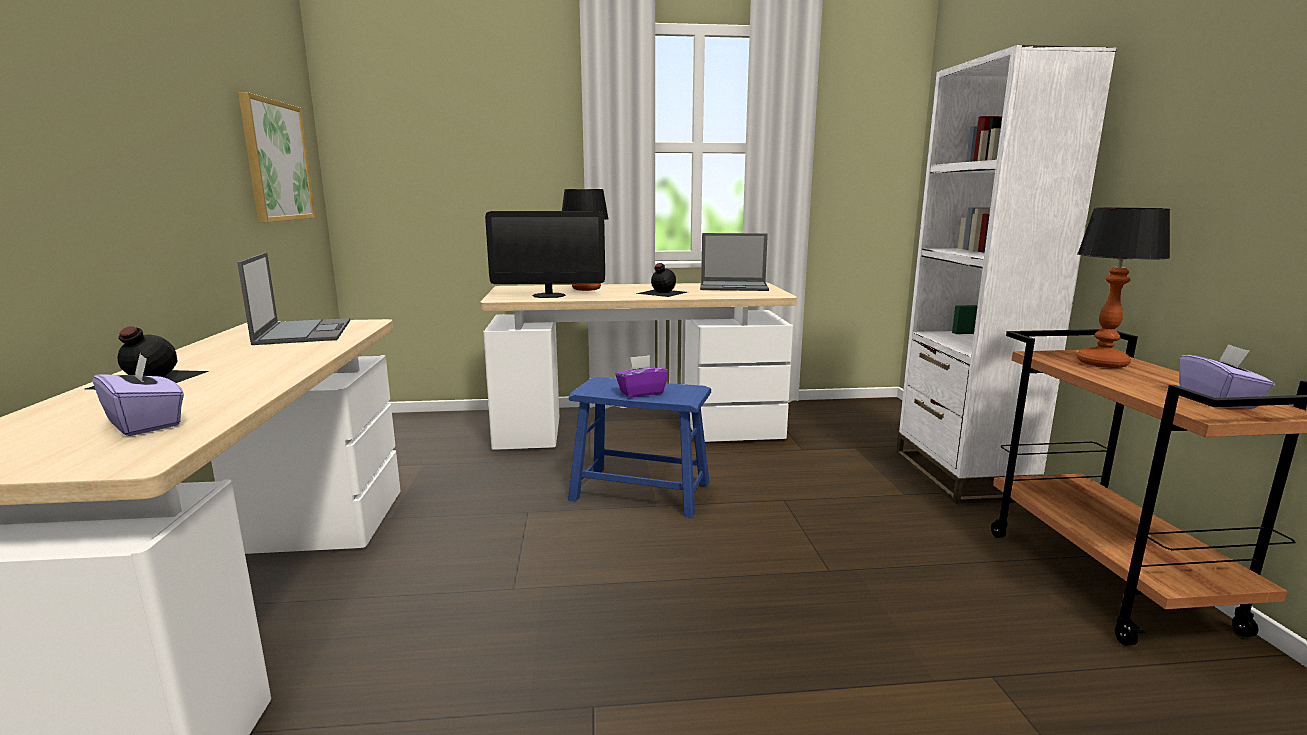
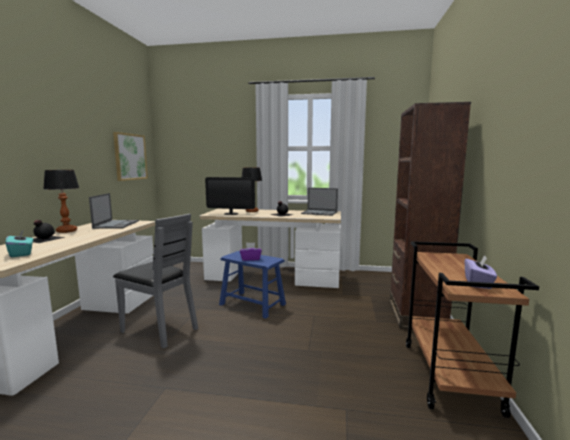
camera: 15 degrees right, 5 degrees down
purple tissue box [92,354,184,436] -> turquoise tissue box [5,229,33,258]
white bookcase [896,45,1117,504] -> brown bookcase [390,102,471,329]
table lamp [1077,208,1170,368] -> table lamp moved to [43,170,79,233]
none -> grey chair [113,213,198,349]

